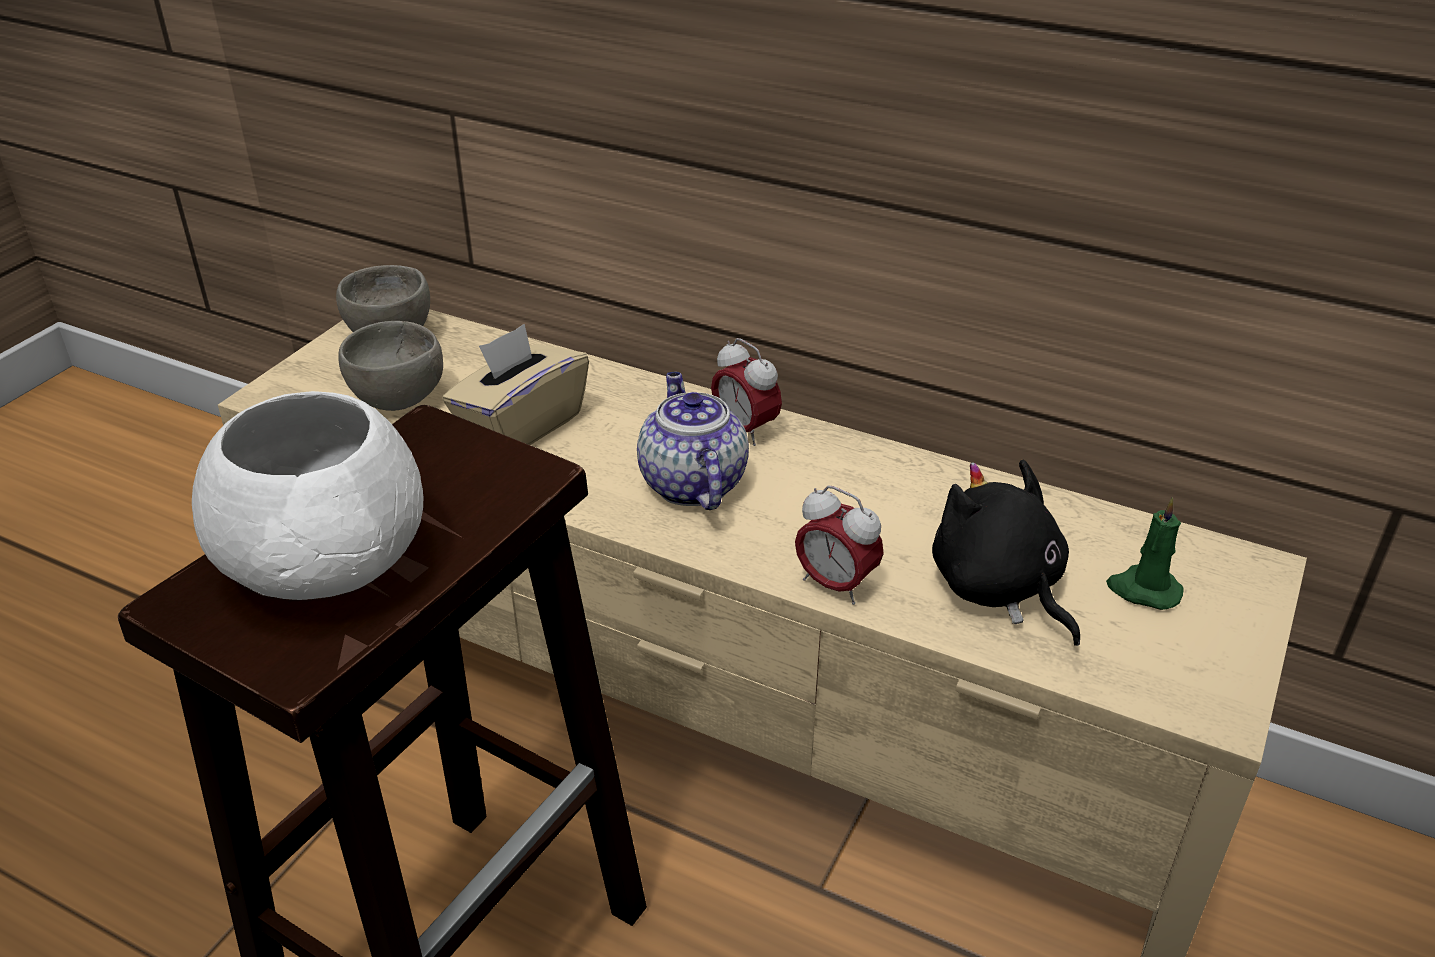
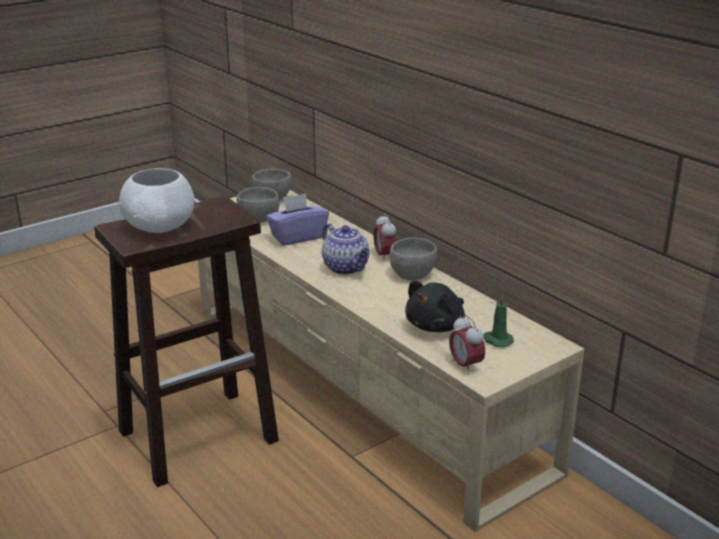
camera: 25 degrees right, 10 degrees down
beige tissue box [442,324,589,445] -> purple tissue box [266,193,329,246]
teapot [637,372,749,510] -> teapot turned 135 degrees clockwise [322,223,370,275]
alarm clock [795,485,884,605] -> alarm clock moved to [449,315,485,375]
black plush toy [932,459,1080,646] -> black plush toy turned 135 degrees counterclockwise [405,280,465,332]
none -> grey bowl [390,237,437,280]

